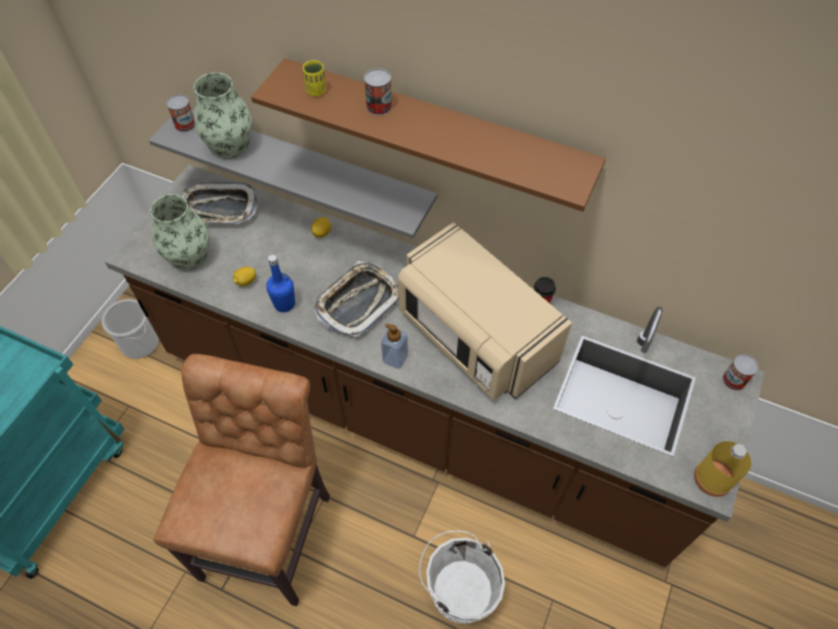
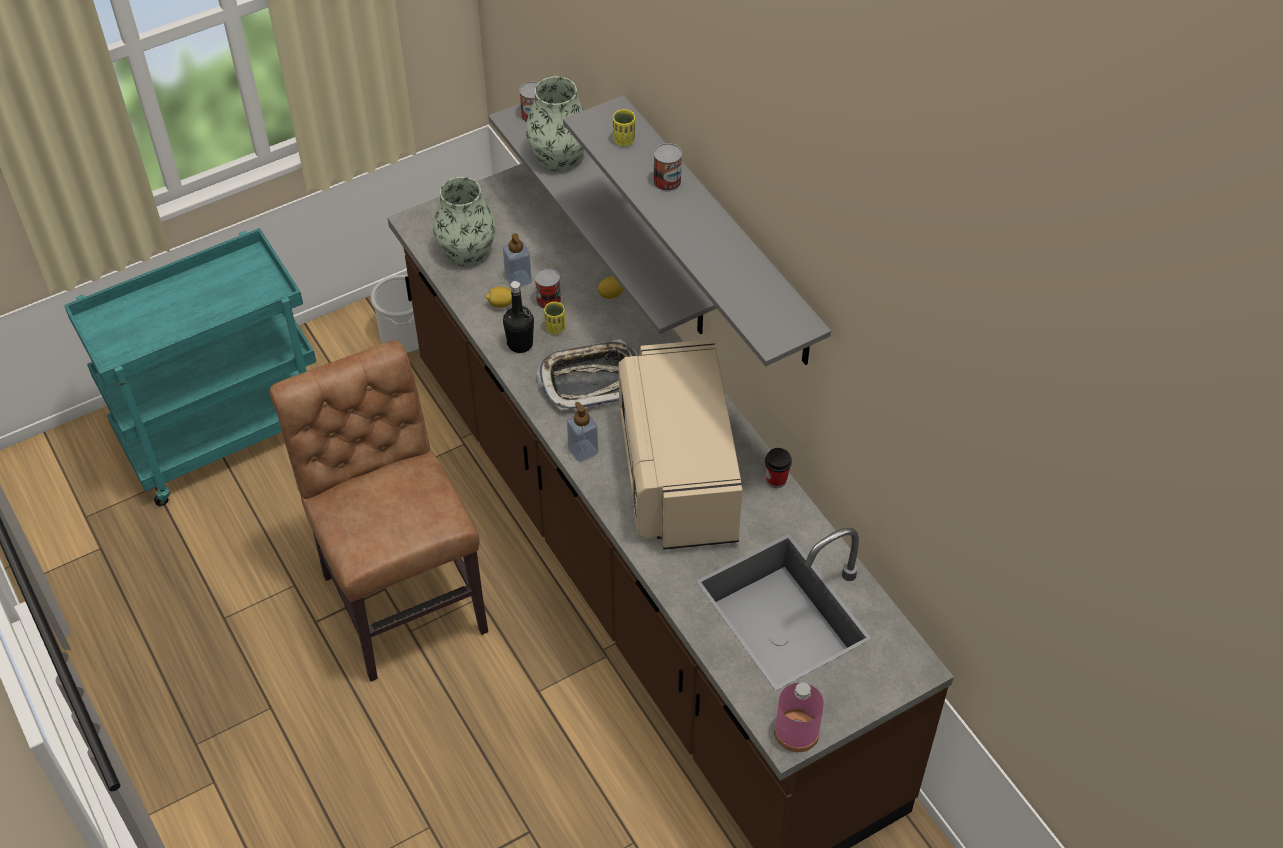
camera: 35 degrees right, 5 degrees down
brown chair [153,354,330,606] -> brown chair turned 75 degrees counterclockwise [270,341,488,682]
tray [180,182,258,224] -> none
brown shelf [251,58,606,211] -> grey shelf [563,95,831,366]
blue bottle [266,255,295,312] -> black bottle [503,281,534,353]
white bucket [419,530,505,624] -> none
yellow bottle [694,441,751,497] -> pink bottle [774,682,824,752]
can [722,354,758,391] -> can moved to [535,268,561,309]
none -> soap dispenser [503,233,532,287]
none -> yellow cup [544,302,565,334]

